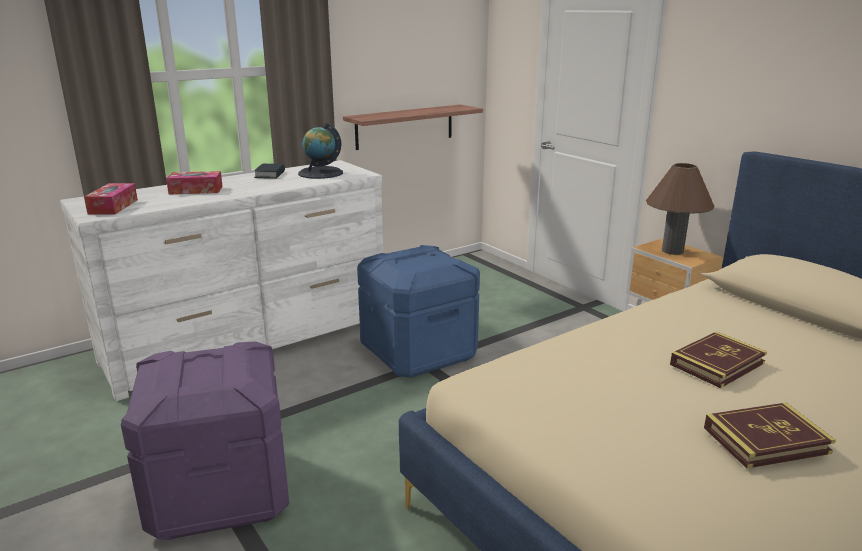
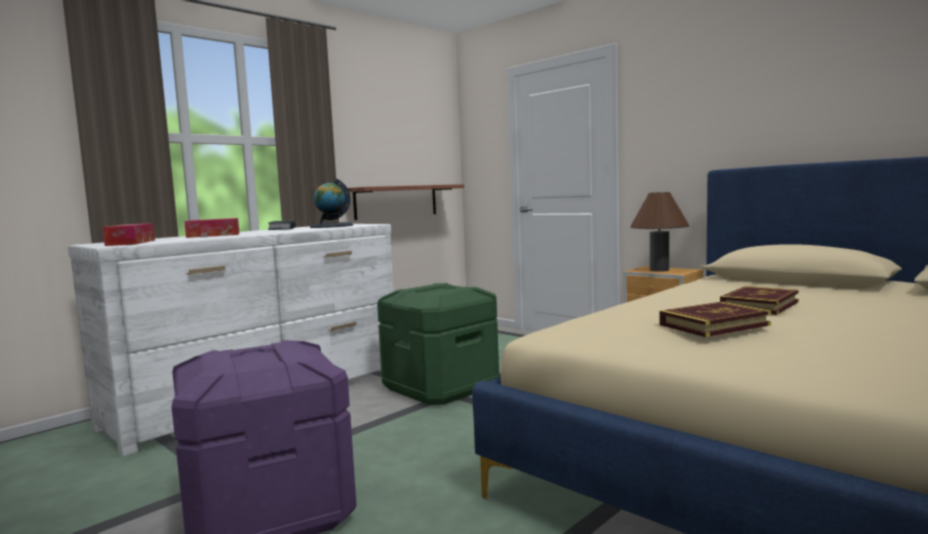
camera: 10 degrees left, 15 degrees down
blue storage box [357,245,480,378] -> green storage box [377,283,499,405]
book [704,403,836,469] -> book moved to [660,302,771,337]

